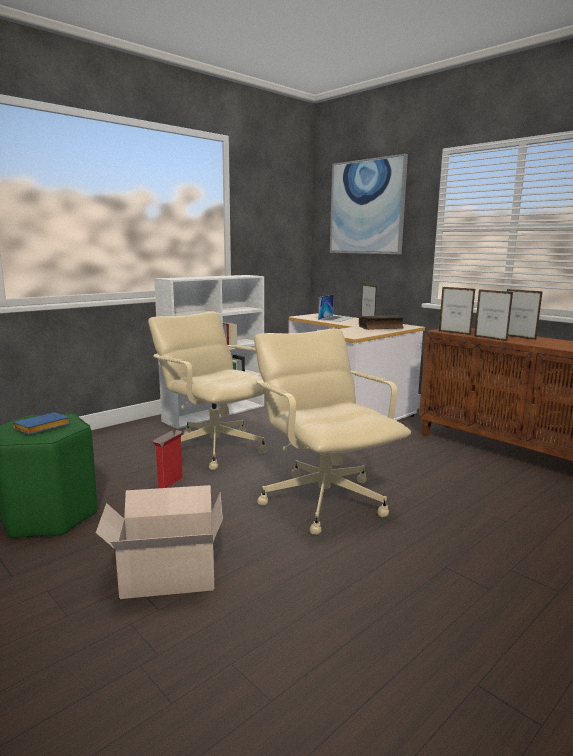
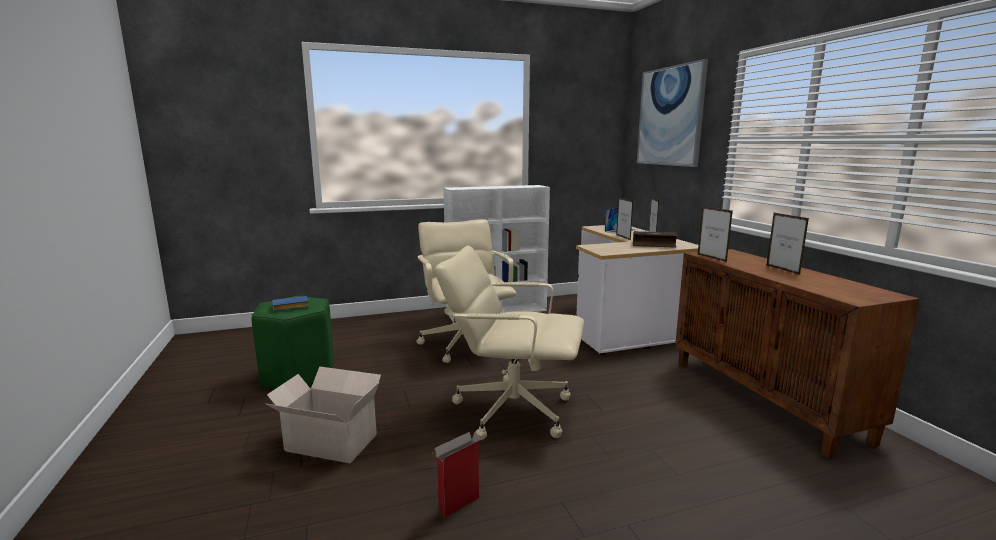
camera: 25 degrees right, 0 degrees up
cardboard box [153,430,183,488] -> cardboard box moved to [433,432,481,518]
beige office chair [254,329,411,535] -> beige office chair turned 75 degrees counterclockwise [435,246,584,440]
picture frame [474,289,513,341] -> picture frame moved to [616,198,633,240]

